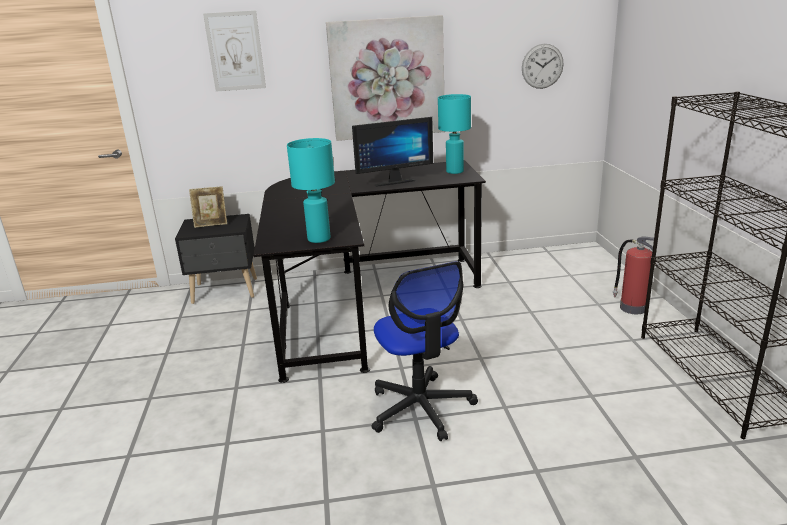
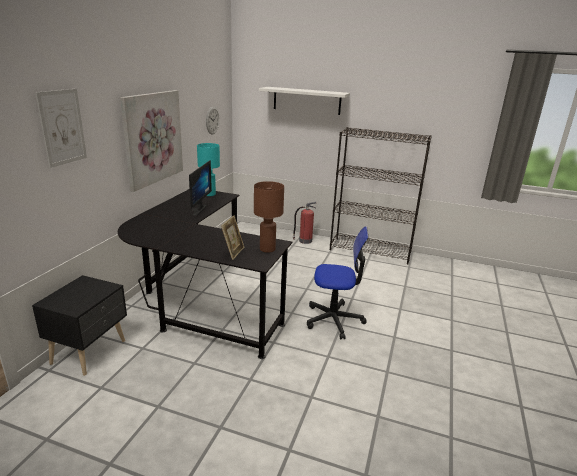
camera: 65 degrees left, 0 degrees up
picture frame [189,186,227,228] -> picture frame moved to [221,216,244,260]
turquoise table lamp [287,138,335,243] -> brown table lamp [254,181,284,253]
none -> white shelf [259,87,350,115]

